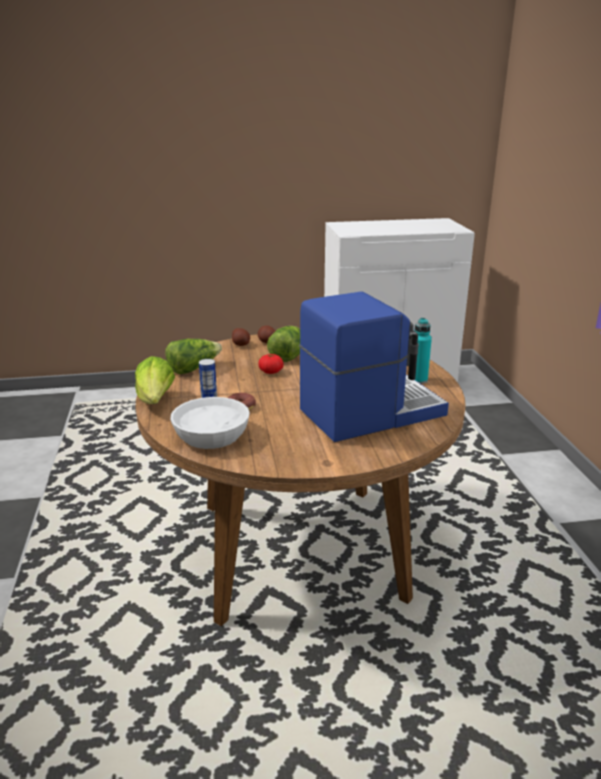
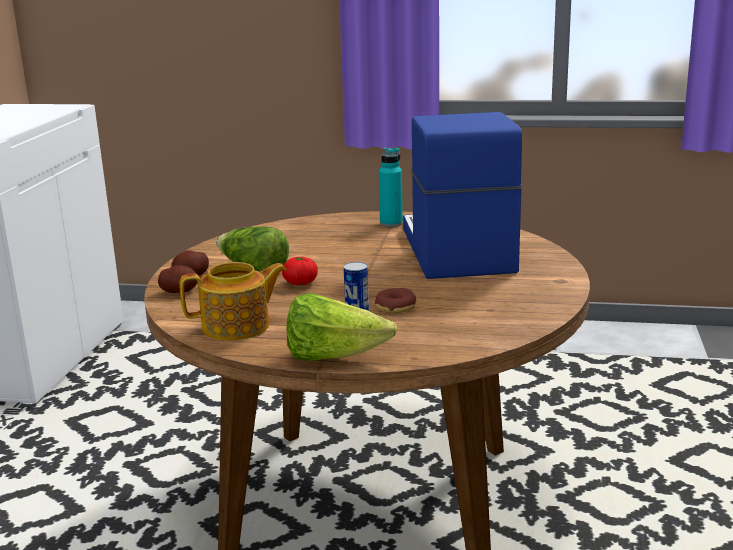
camera: 70 degrees left, 5 degrees down
lettuce [165,339,222,374] -> teapot [180,262,287,341]
white bowl [170,397,250,449] -> none

